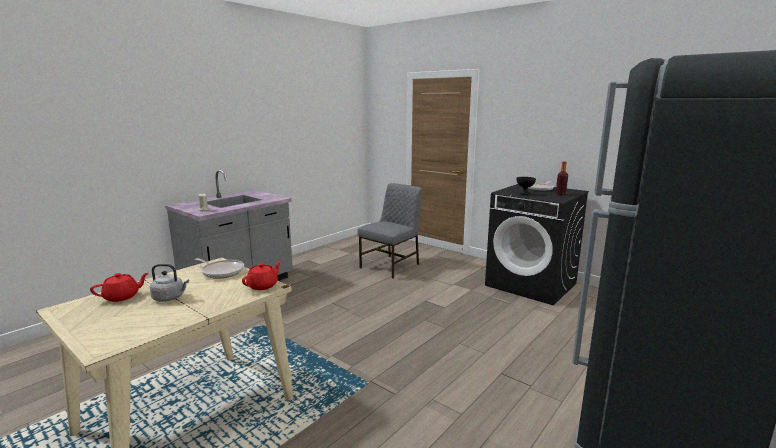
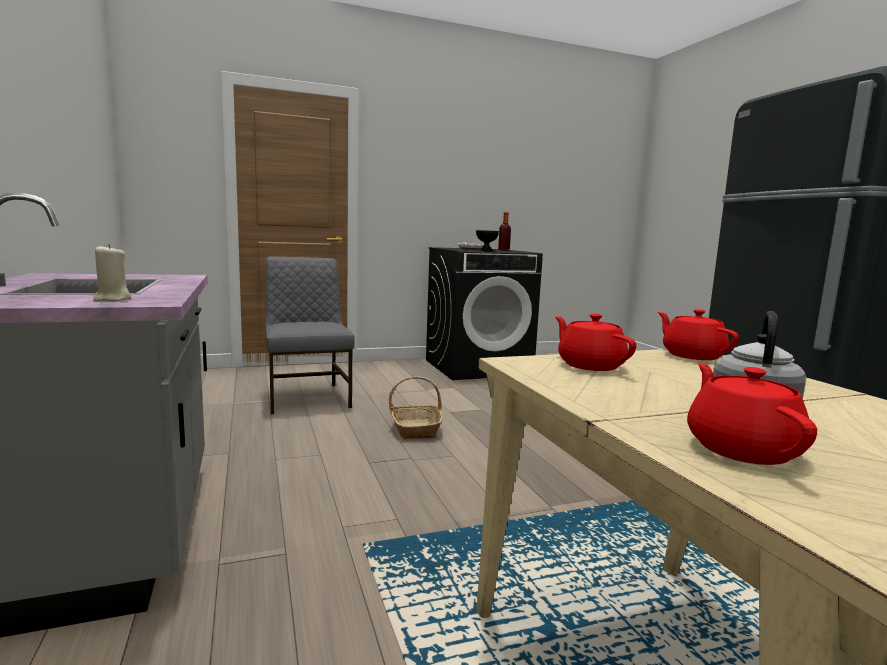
camera: 60 degrees left, 5 degrees down
frying pan [195,258,244,279] -> red teapot [555,314,636,371]
none -> basket [389,376,443,439]

